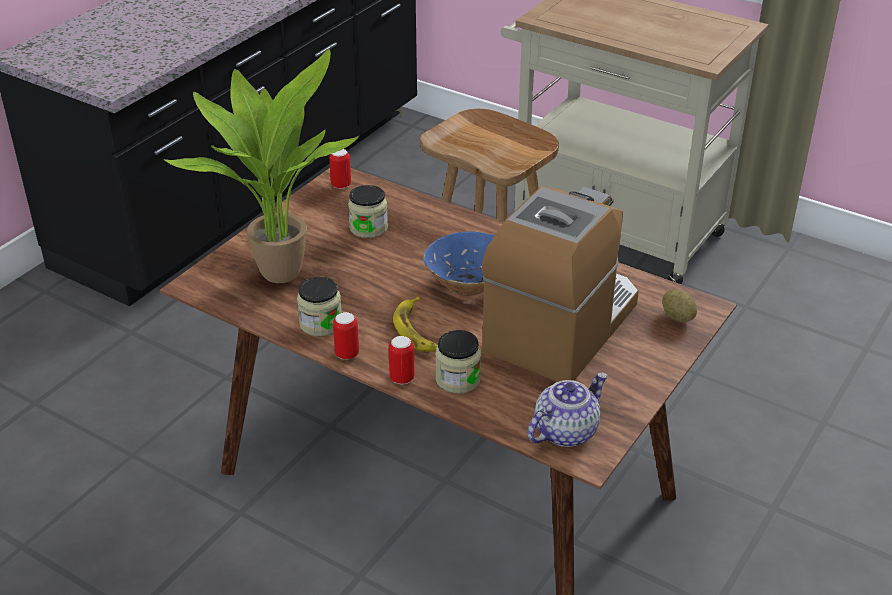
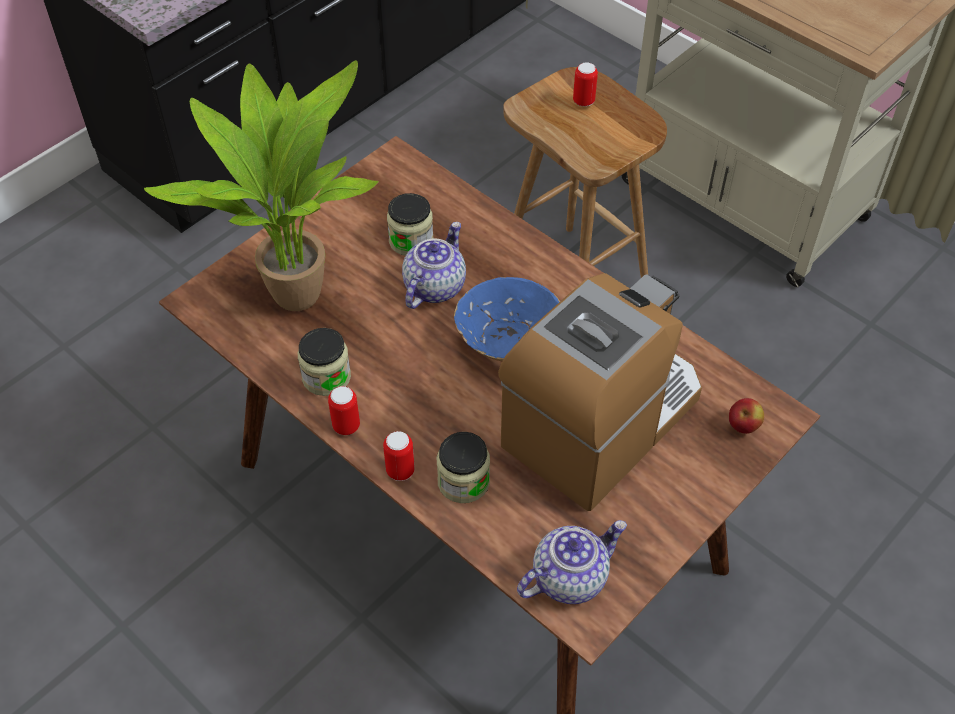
camera: 10 degrees right, 15 degrees up
can [329,149,351,189] -> can moved to [573,62,598,107]
banana [393,297,438,352] -> none
potato [662,289,697,322] -> apple [729,398,764,434]
none -> teapot [402,222,466,309]

